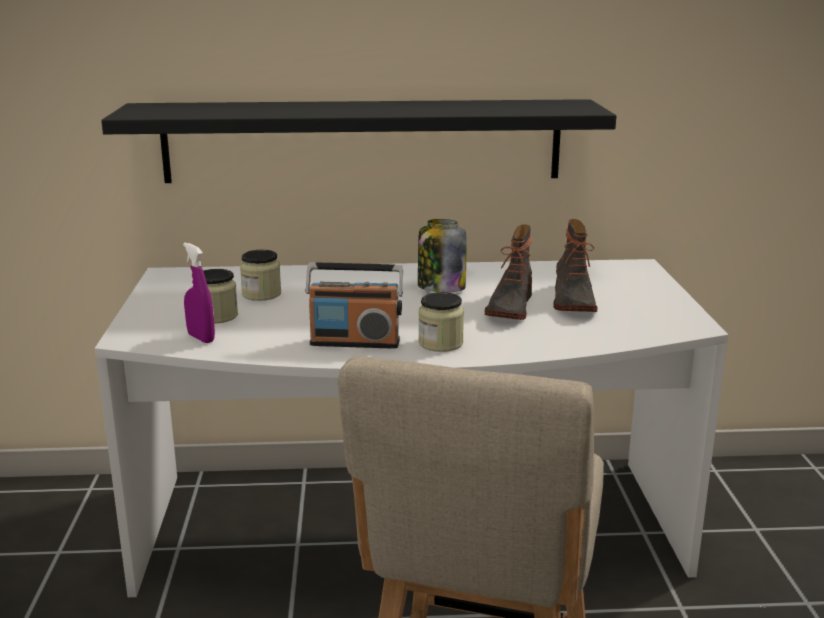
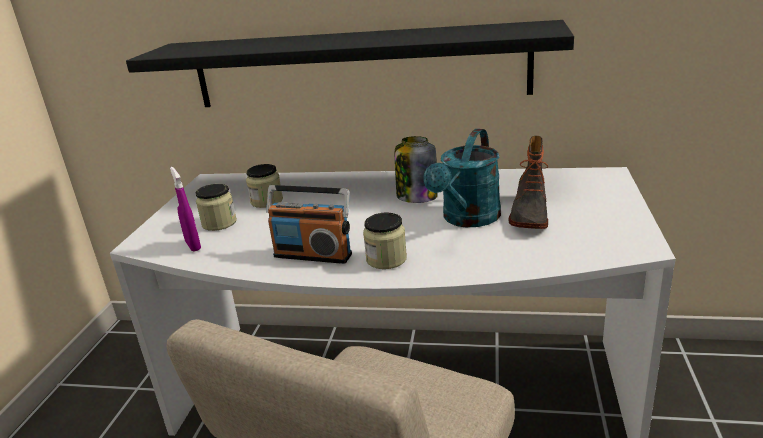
camera: 15 degrees right, 5 degrees up
boot [485,225,532,320] -> turquoise watering can [423,129,501,227]

